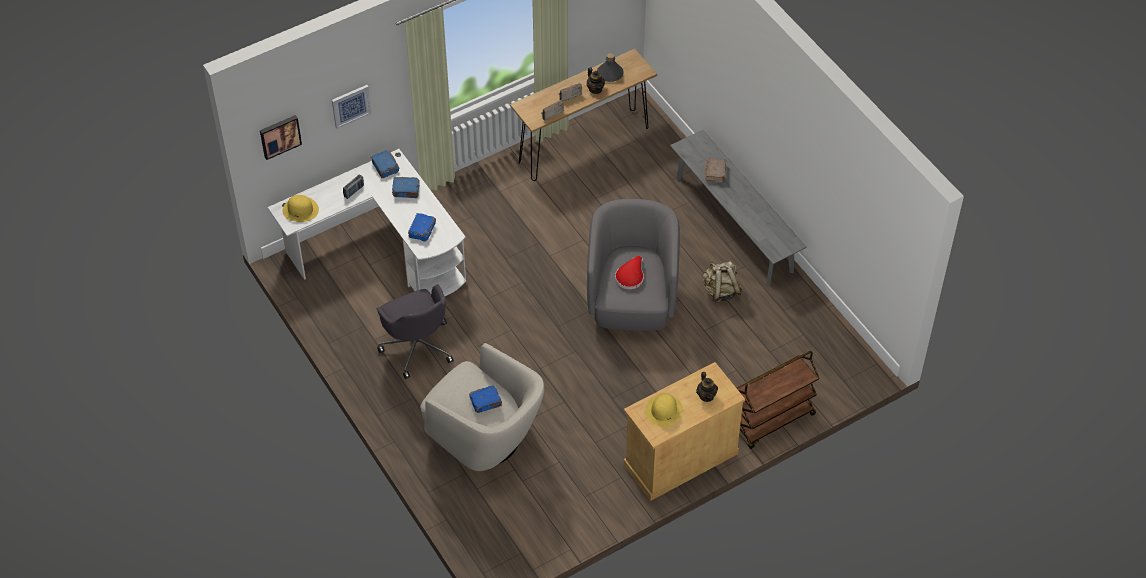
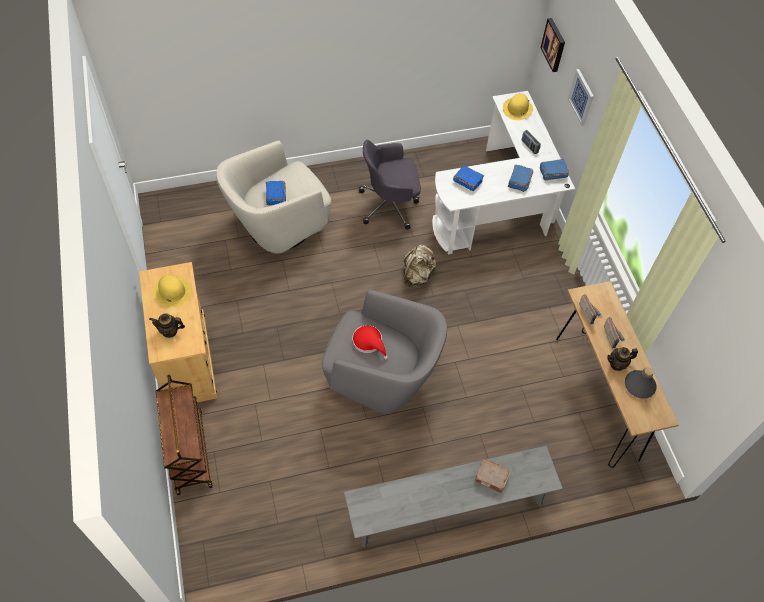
camera: 105 degrees right, 5 degrees up
beige backpack [703,261,742,303] -> beige backpack moved to [403,244,437,287]

